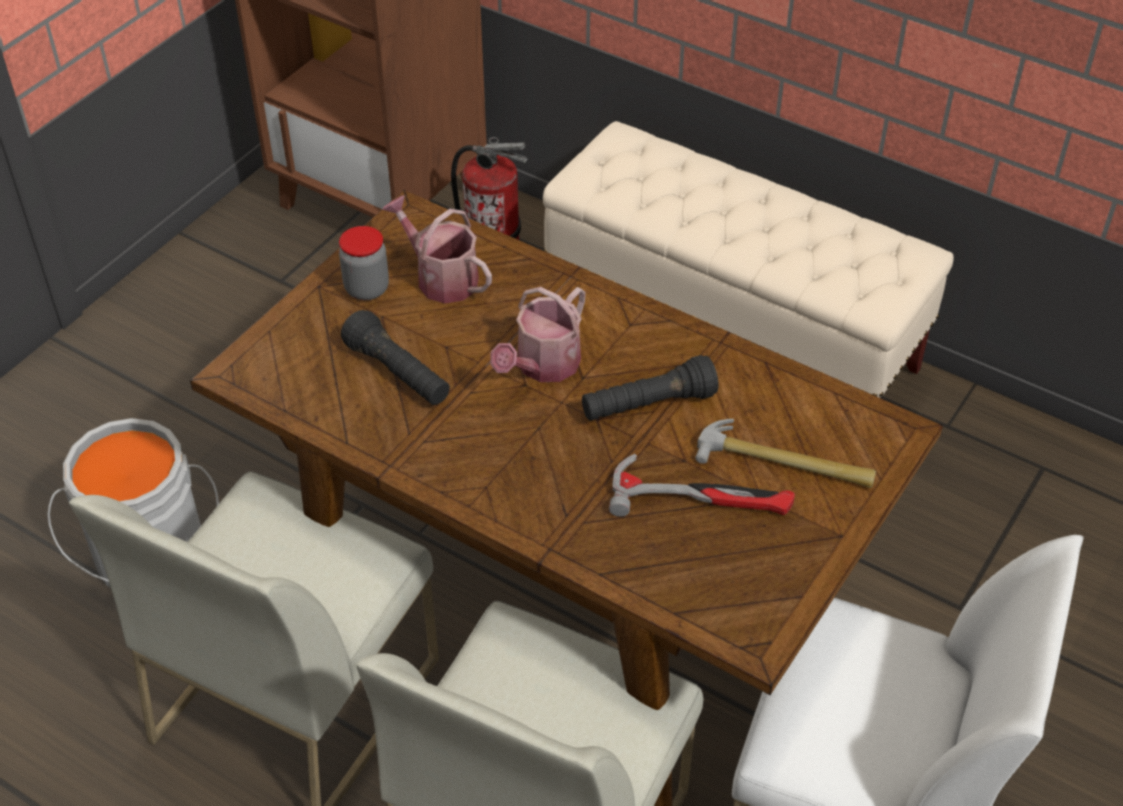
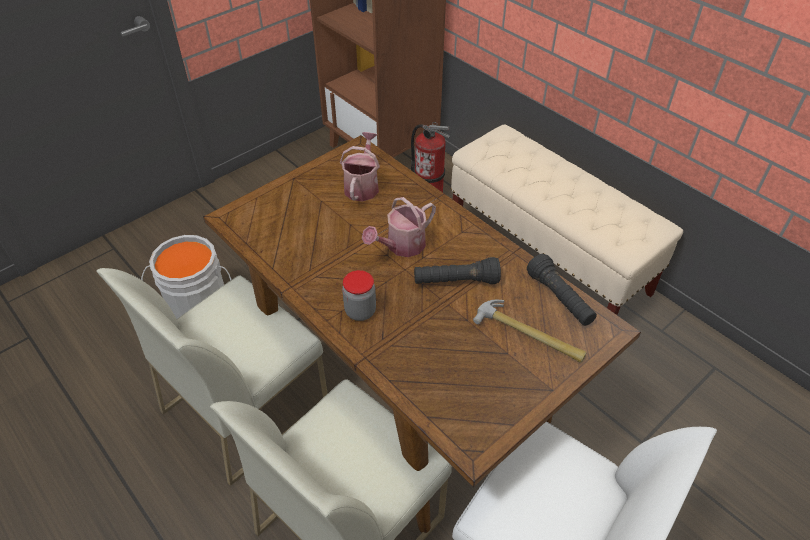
camera: 15 degrees right, 0 degrees up
jar [339,226,389,300] -> jar moved to [342,270,376,321]
black flashlight [341,310,450,405] -> black flashlight moved to [527,254,597,326]
watering can [382,195,492,303] -> watering can turned 45 degrees clockwise [340,132,380,202]
hammer [609,454,795,517] -> none

